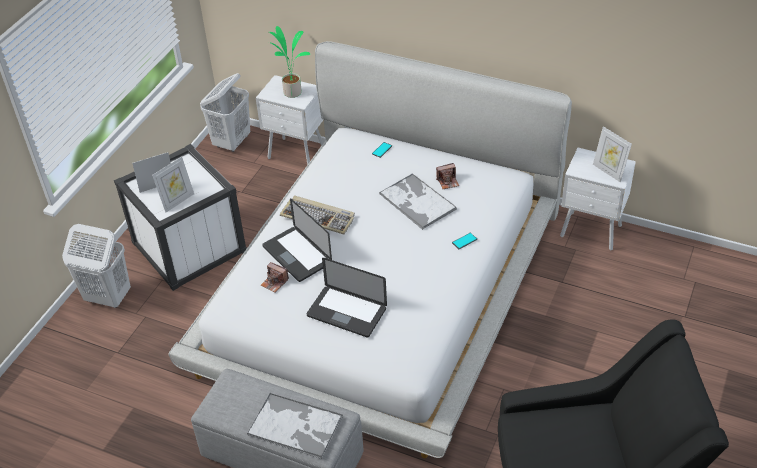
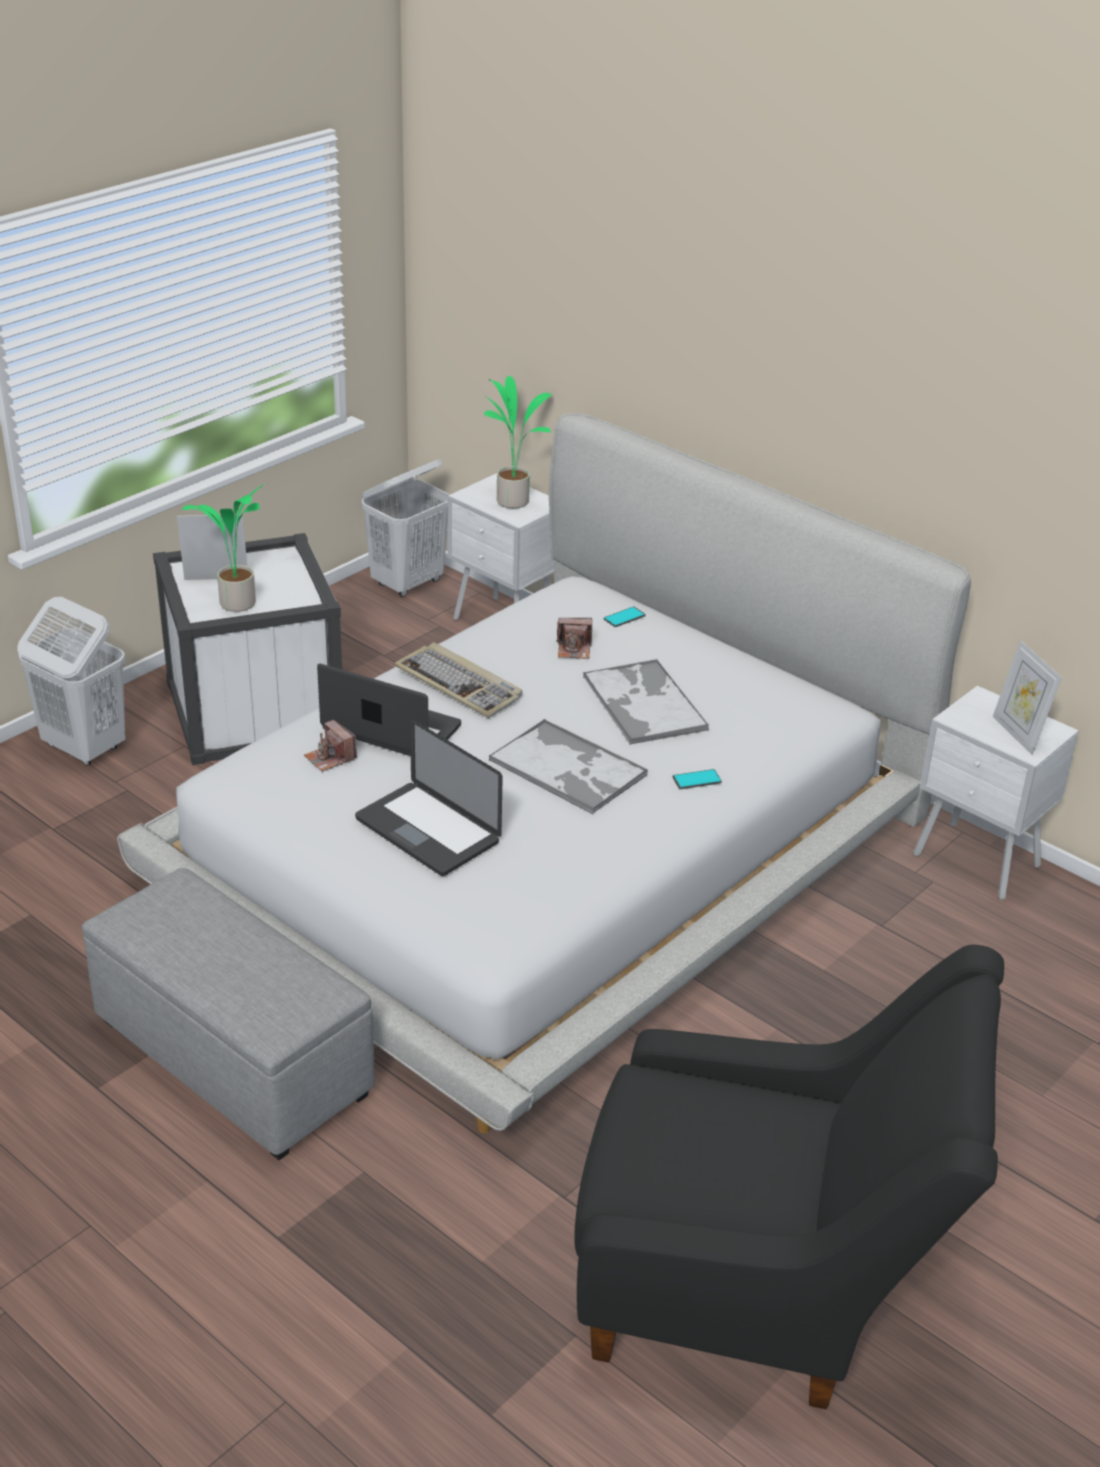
camera: 15 degrees right, 10 degrees down
picture frame [152,157,194,213] -> potted plant [182,483,268,612]
tray [247,392,343,459] -> tray moved to [489,719,648,814]
laptop [262,198,332,282] -> laptop turned 135 degrees clockwise [317,664,461,756]
camera [436,163,459,189] -> camera moved to [556,618,592,659]

